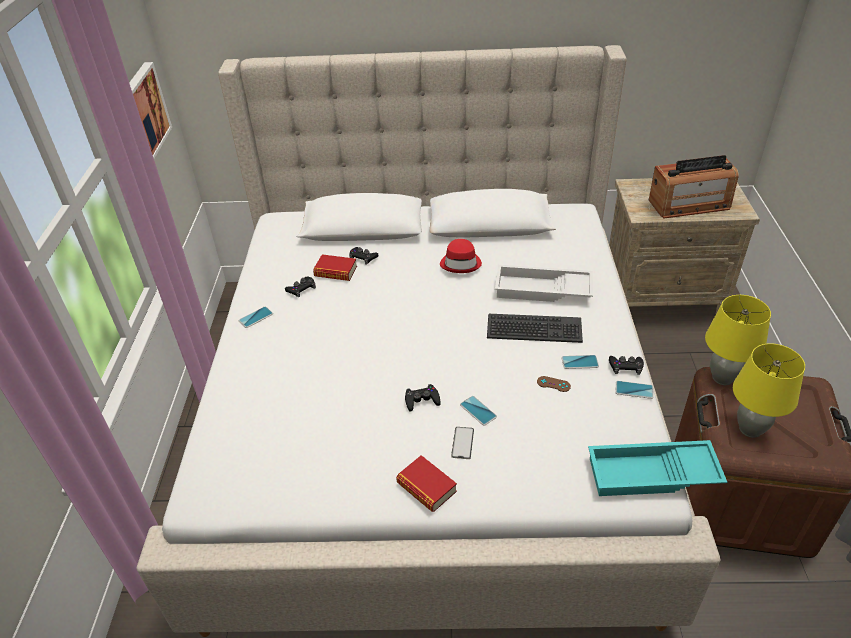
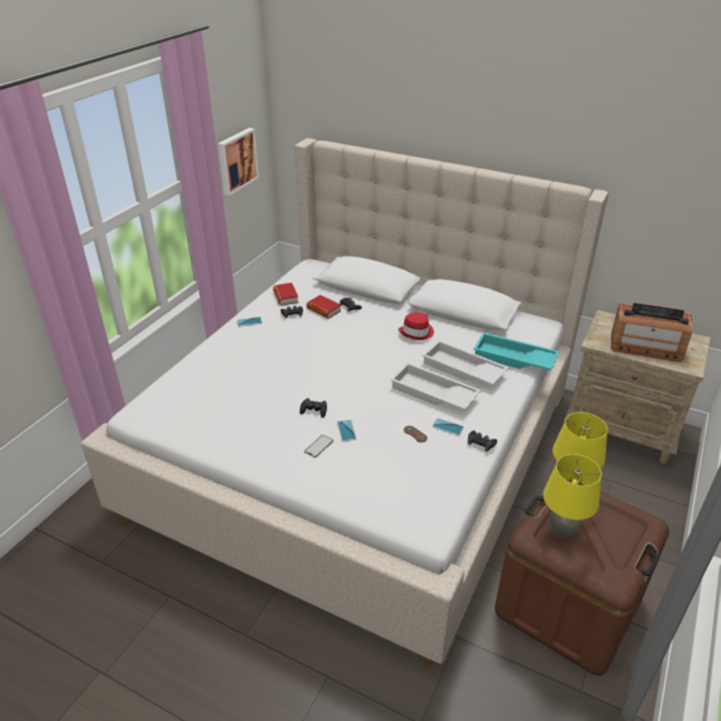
camera: 25 degrees right, 5 degrees down
book [396,455,457,512] -> book moved to [273,283,299,306]
keyboard [487,314,583,343] -> white tray [390,362,481,410]
turquoise tray [588,440,727,496] -> turquoise tray moved to [473,332,559,370]
phone [616,381,654,399] -> none

